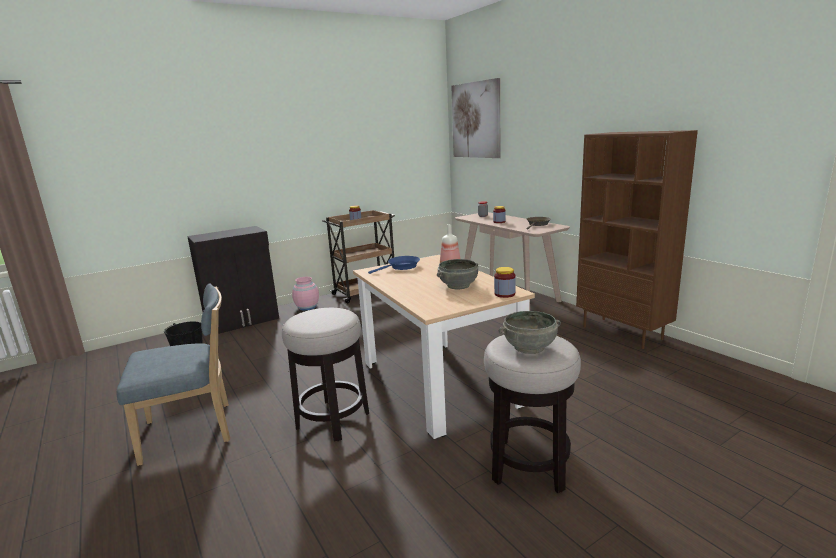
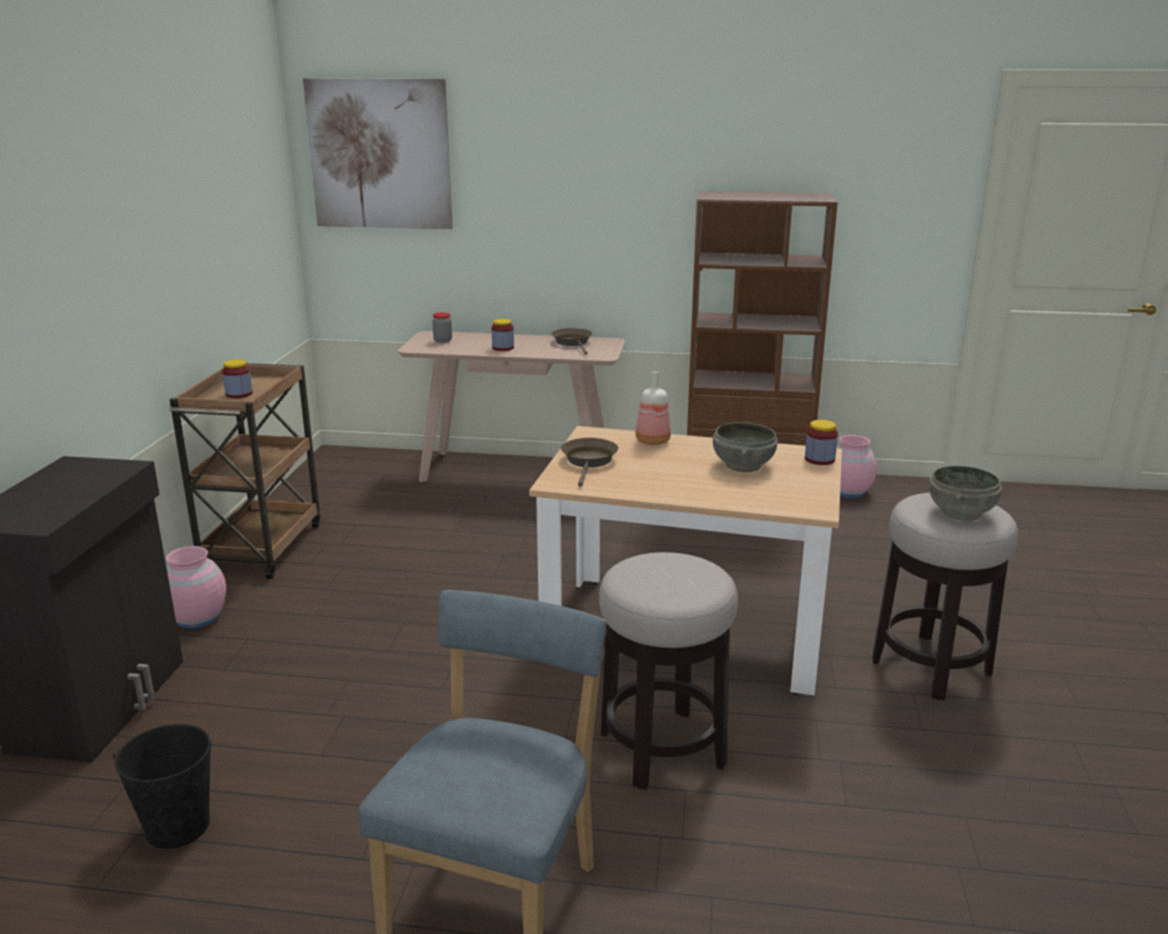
camera: 50 degrees left, 5 degrees up
blue frying pan [368,256,420,274] -> brown frying pan [561,438,618,487]
none -> pink vase [837,435,877,498]

